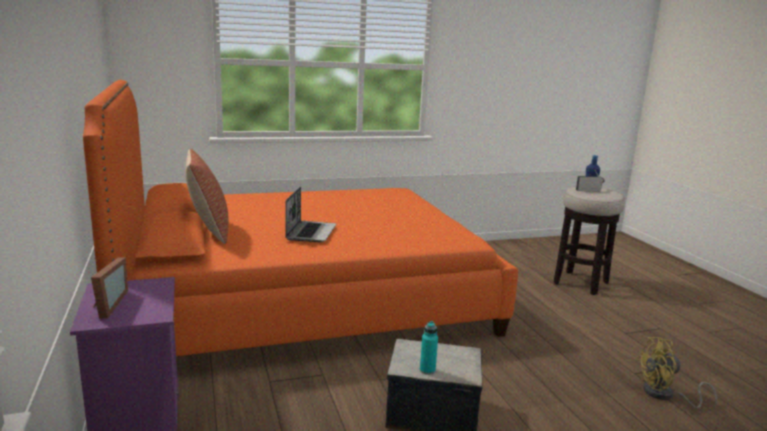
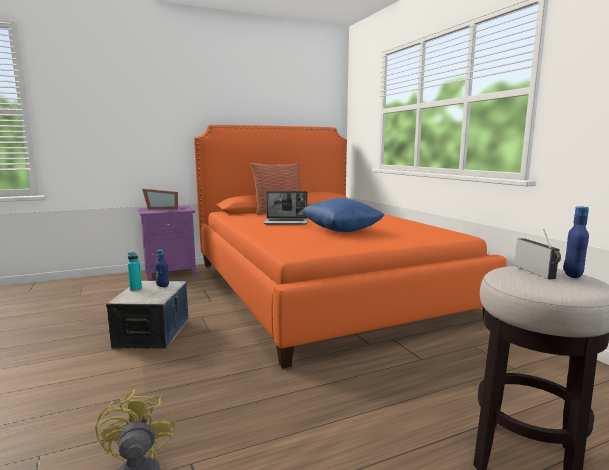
camera: 85 degrees right, 5 degrees down
none -> blue bottle [155,249,169,287]
none -> blue pillow [302,198,384,232]

